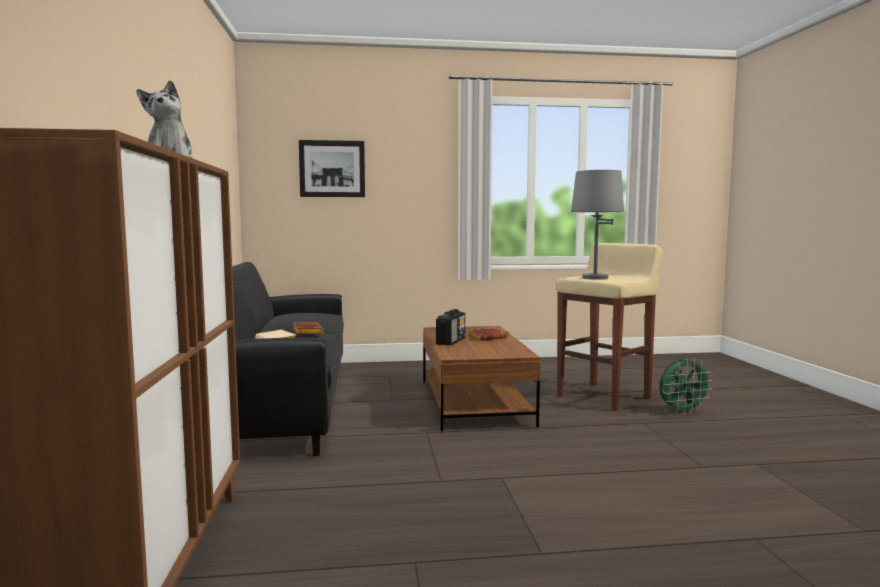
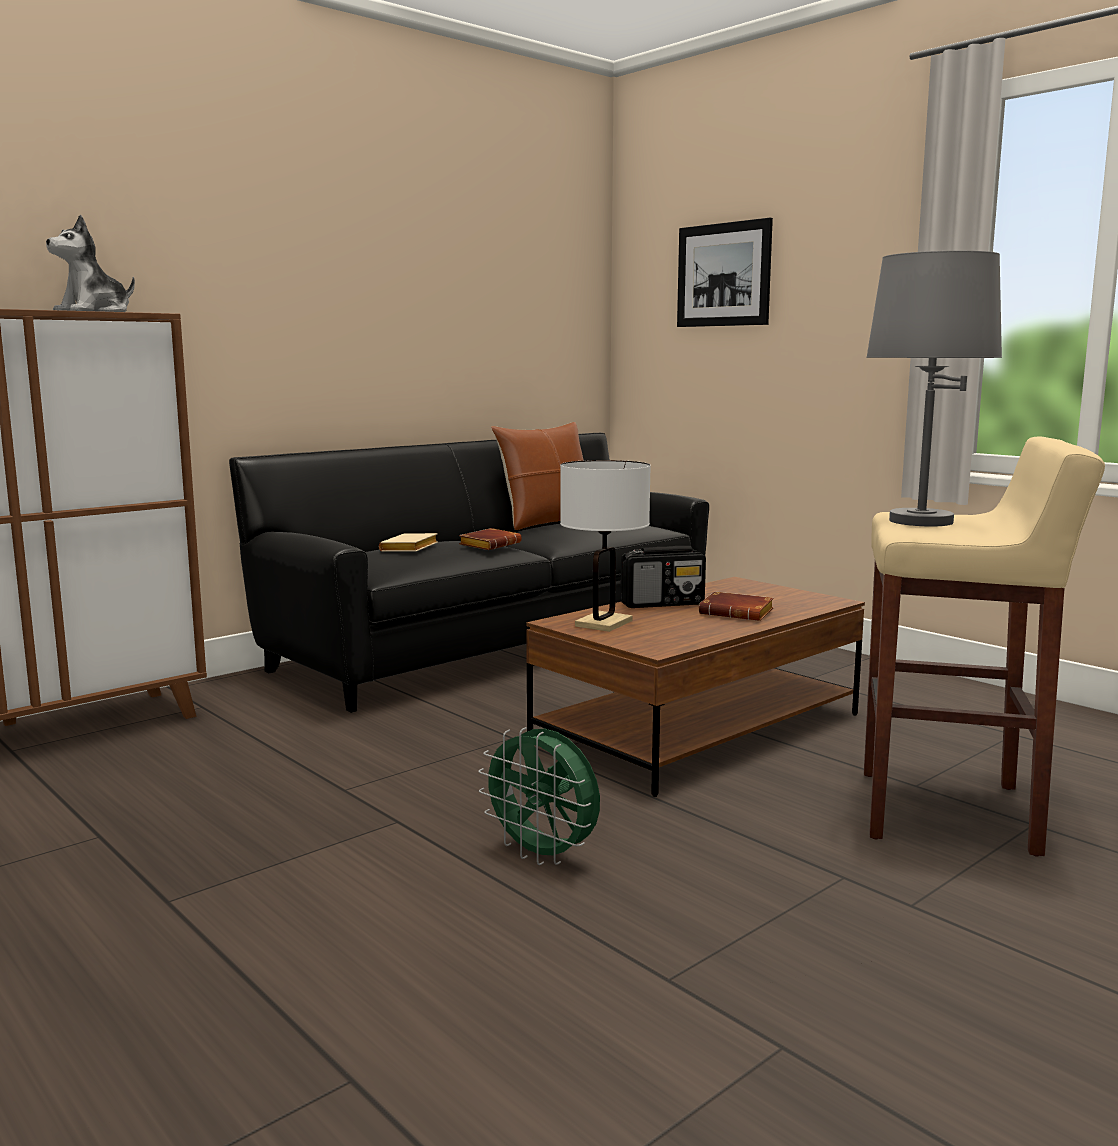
camera: 55 degrees right, 5 degrees up
green fan [659,358,713,414] -> green fan moved to [479,727,600,865]
none -> brown pillow [491,422,584,530]
none -> white table lamp [560,460,651,632]

